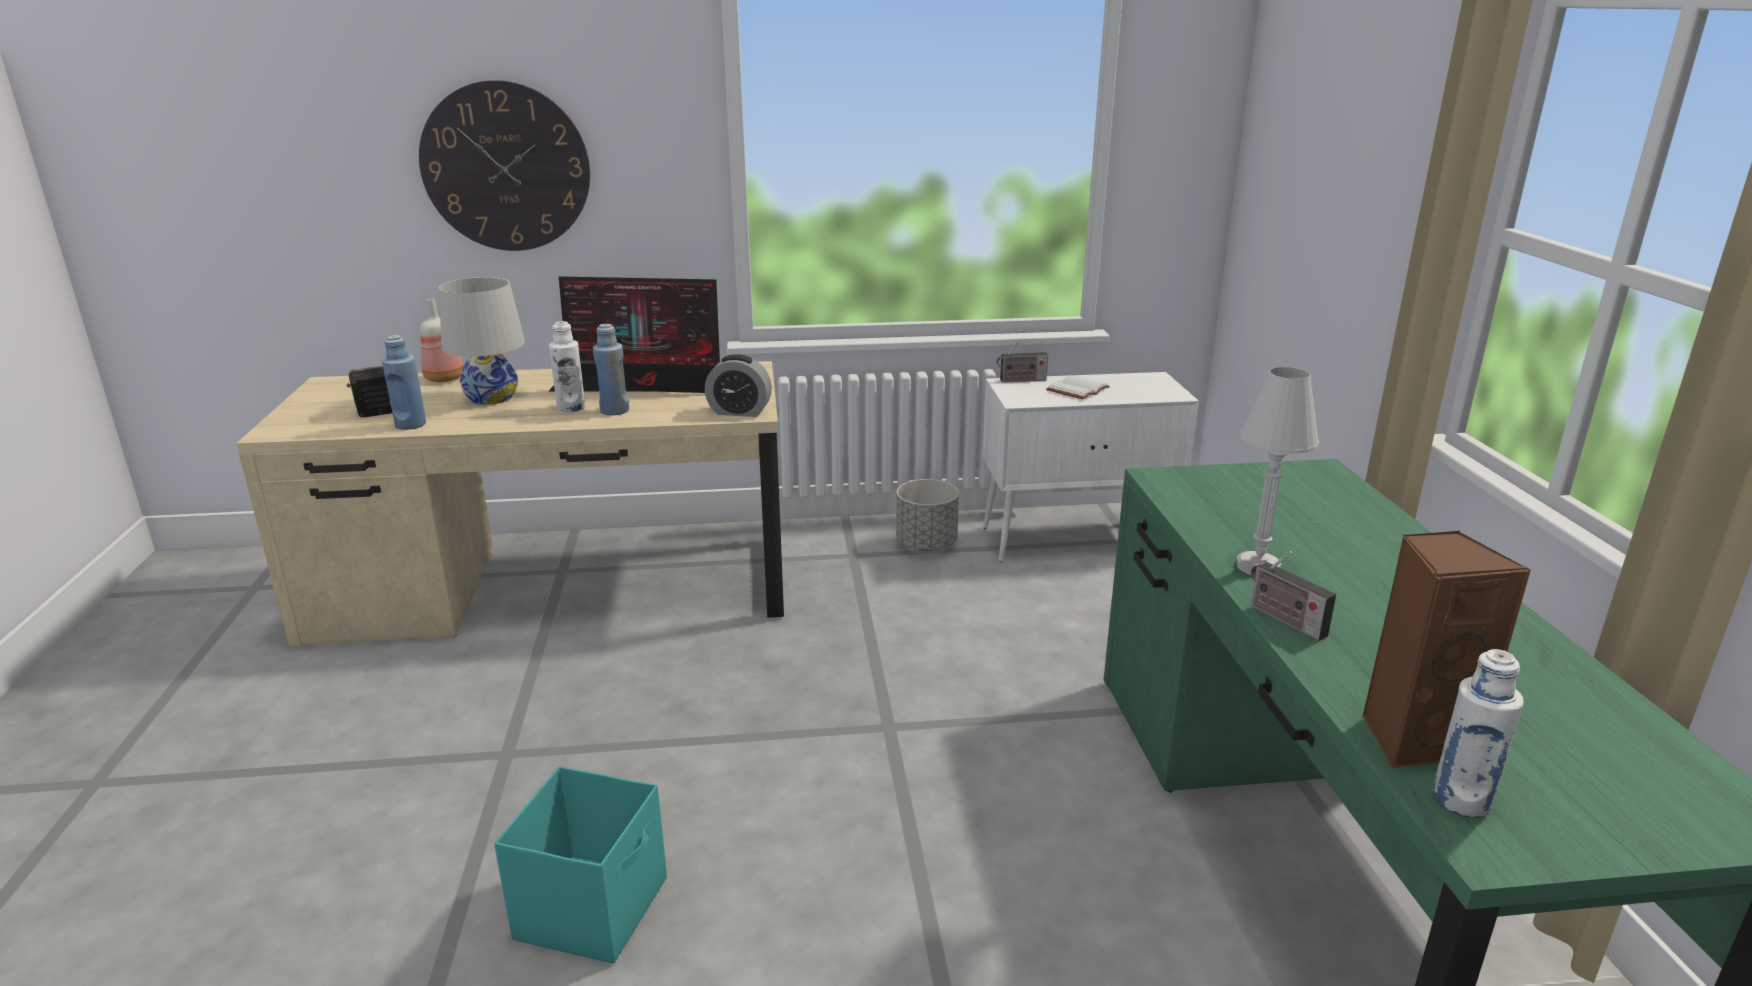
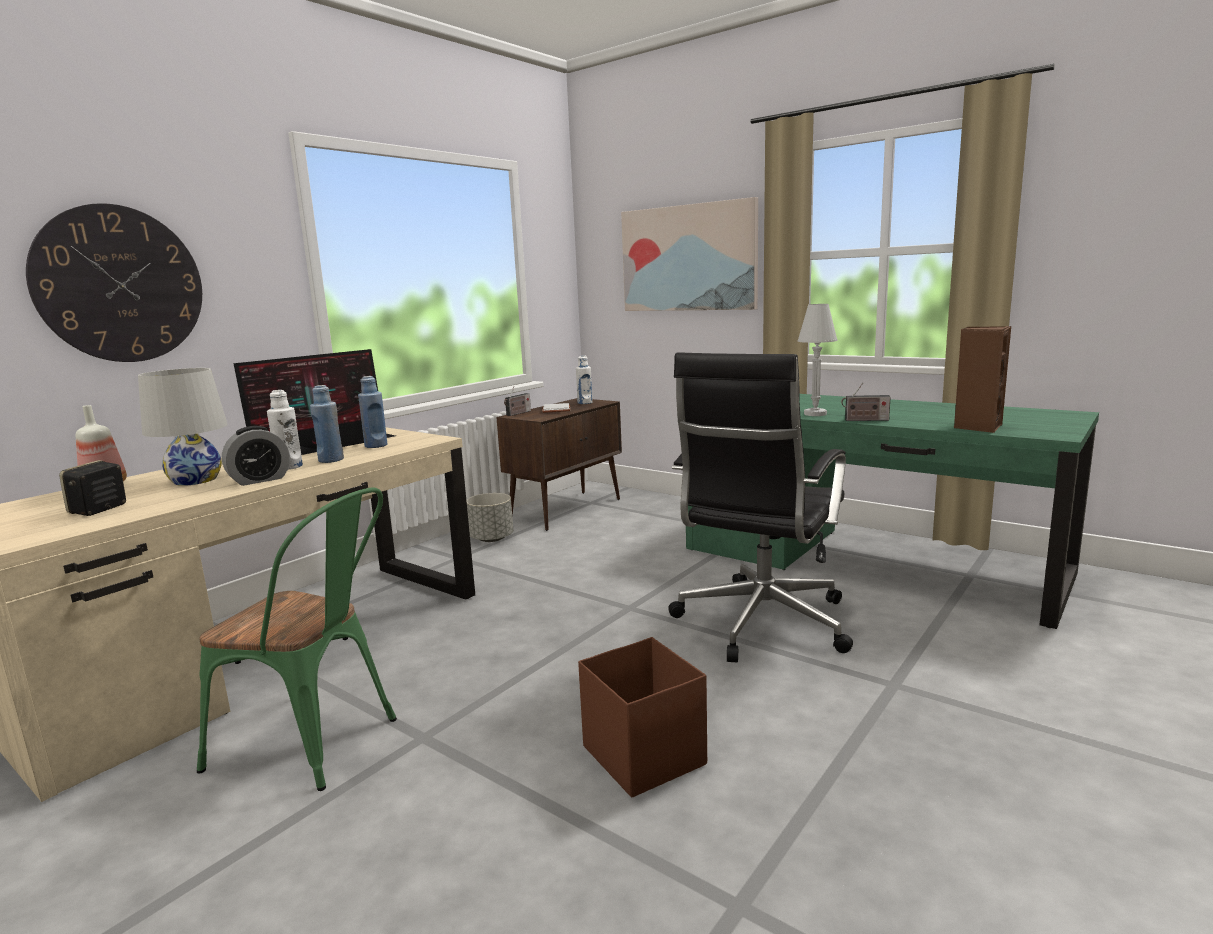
camera: 45 degrees left, 10 degrees down
blue bottle [382,335,426,430] -> blue bottle moved to [358,376,387,448]
turquoise storage box [494,766,667,964] -> brown storage box [578,637,707,798]
alarm clock [705,354,772,417] -> alarm clock moved to [222,426,290,486]
white cabinet [982,372,1199,562] -> brown cabinet [496,398,622,531]
white bottle [1432,649,1524,818] -> white bottle moved to [576,355,592,404]
none -> green chair [197,487,397,791]
none -> picture [621,197,758,311]
none -> black office chair [668,353,853,663]

